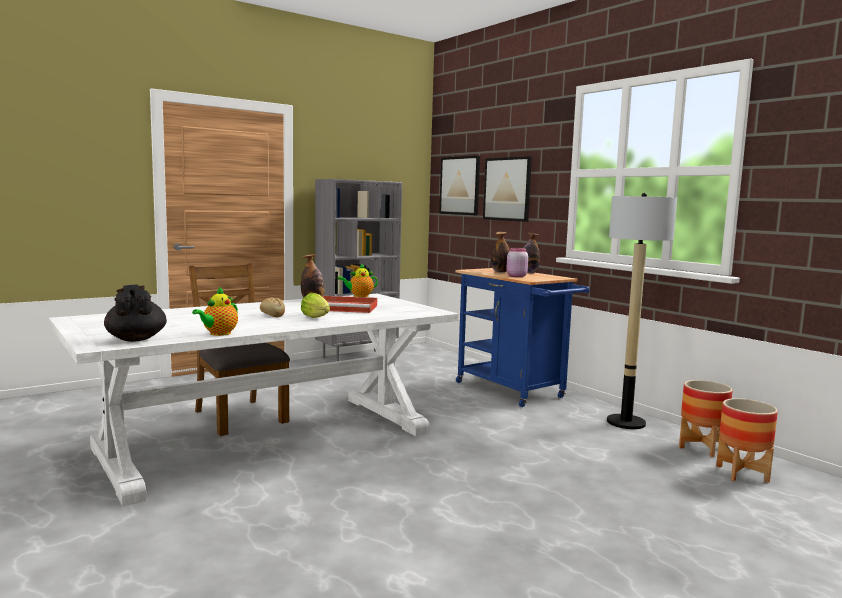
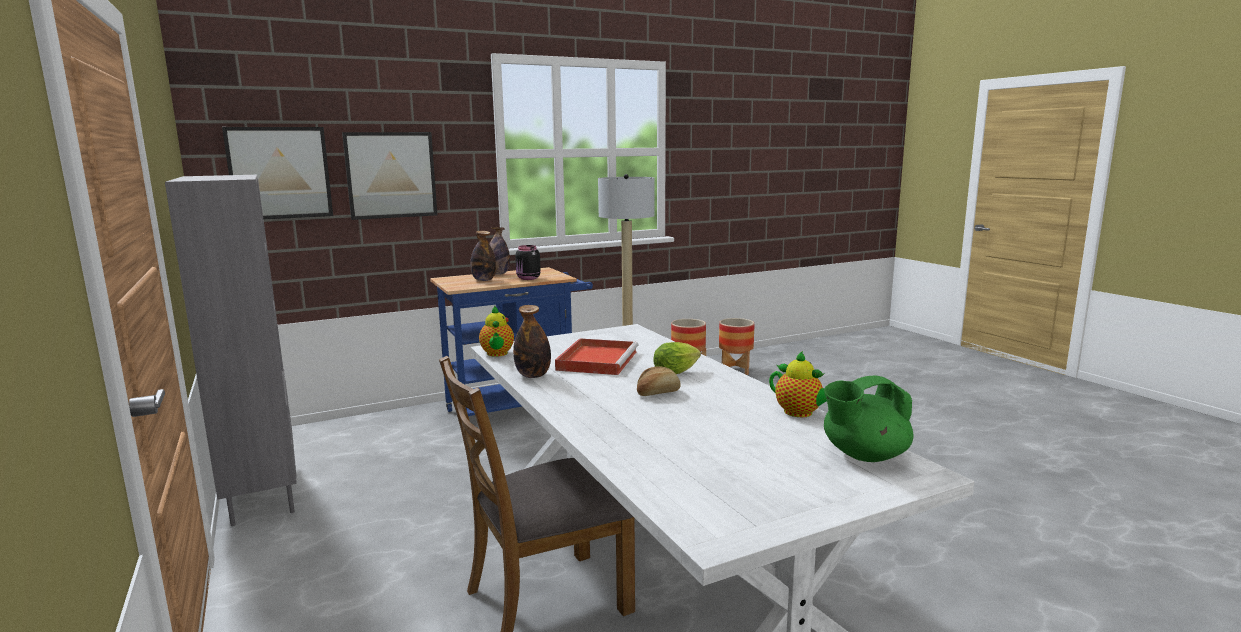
camera: 80 degrees left, 5 degrees up
black teapot [104,285,167,342] -> green teapot [824,375,913,462]
pink jar [506,248,528,277] -> black jar [515,245,541,280]

